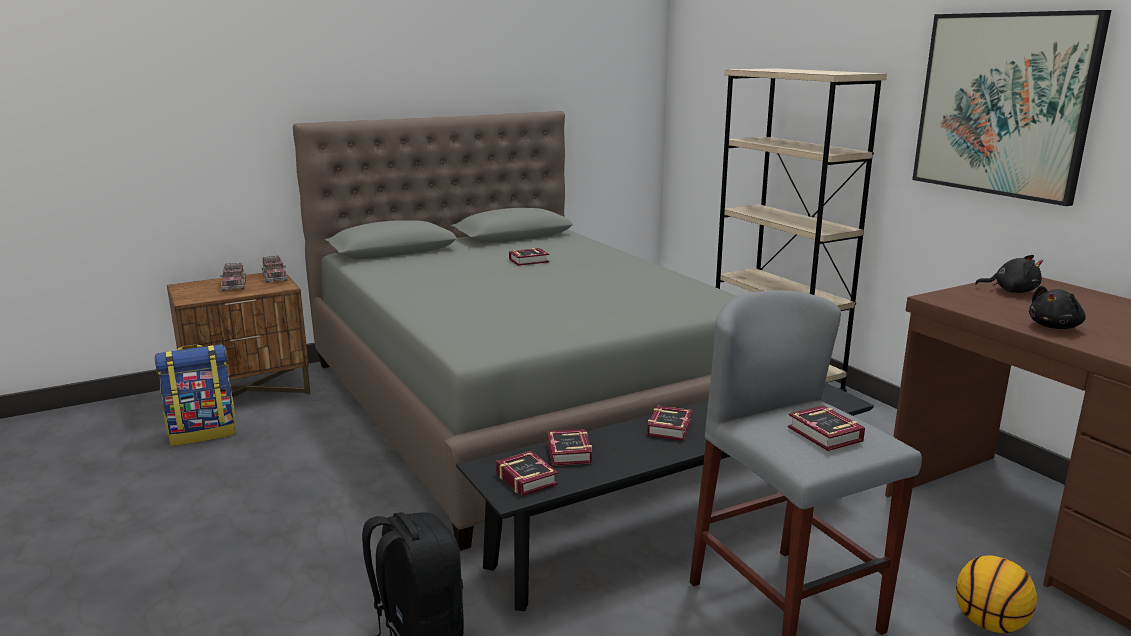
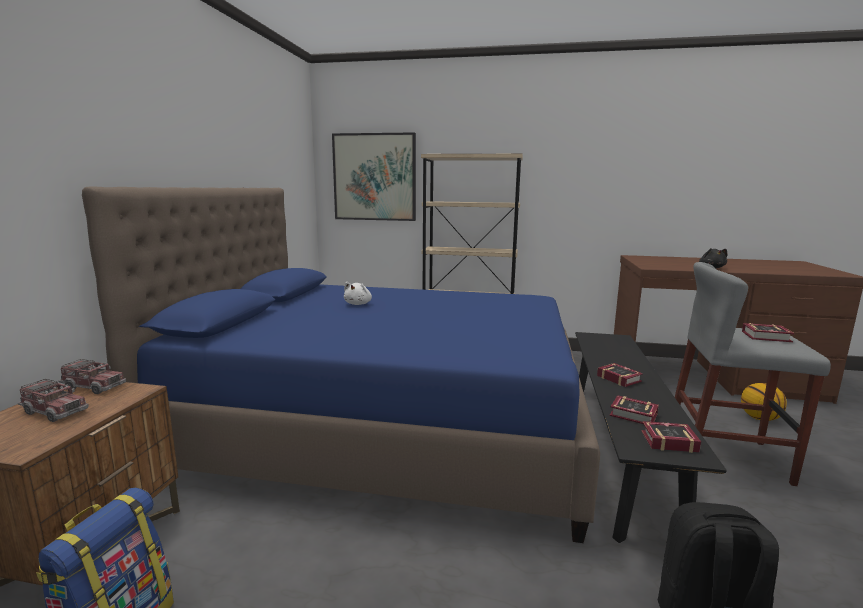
camera: 50 degrees left, 5 degrees down
grey bed [293,111,738,551] -> blue bed [82,186,600,543]
book [509,248,549,266] -> white plush toy [344,282,372,305]
picture [912,10,1111,206] -> picture moved to [332,132,416,221]
black plush toy [975,255,1043,293] -> none

